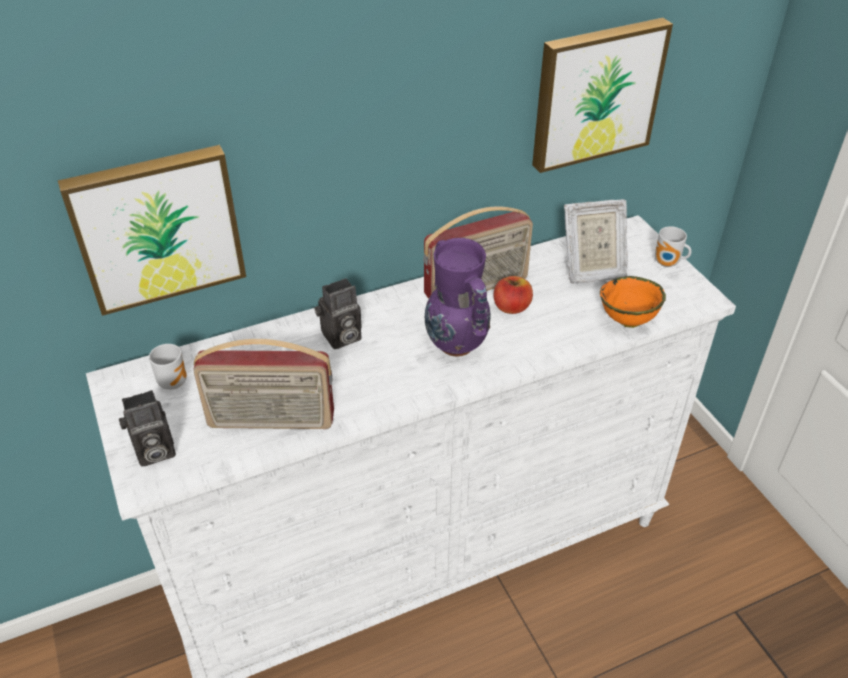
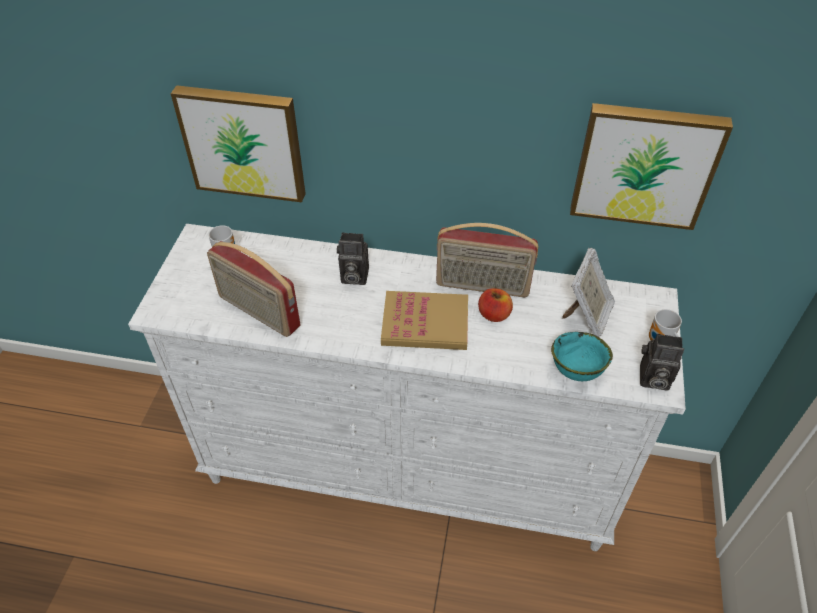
camera: 35 degrees right, 5 degrees up
camera [119,390,176,467] -> camera moved to [640,334,684,391]
purple vase [425,238,490,357] -> book [381,291,468,350]
picture frame [564,199,628,283] -> picture frame turned 90 degrees counterclockwise [562,248,615,337]
orange bowl [600,276,666,328] -> turquoise bowl [551,332,613,381]

